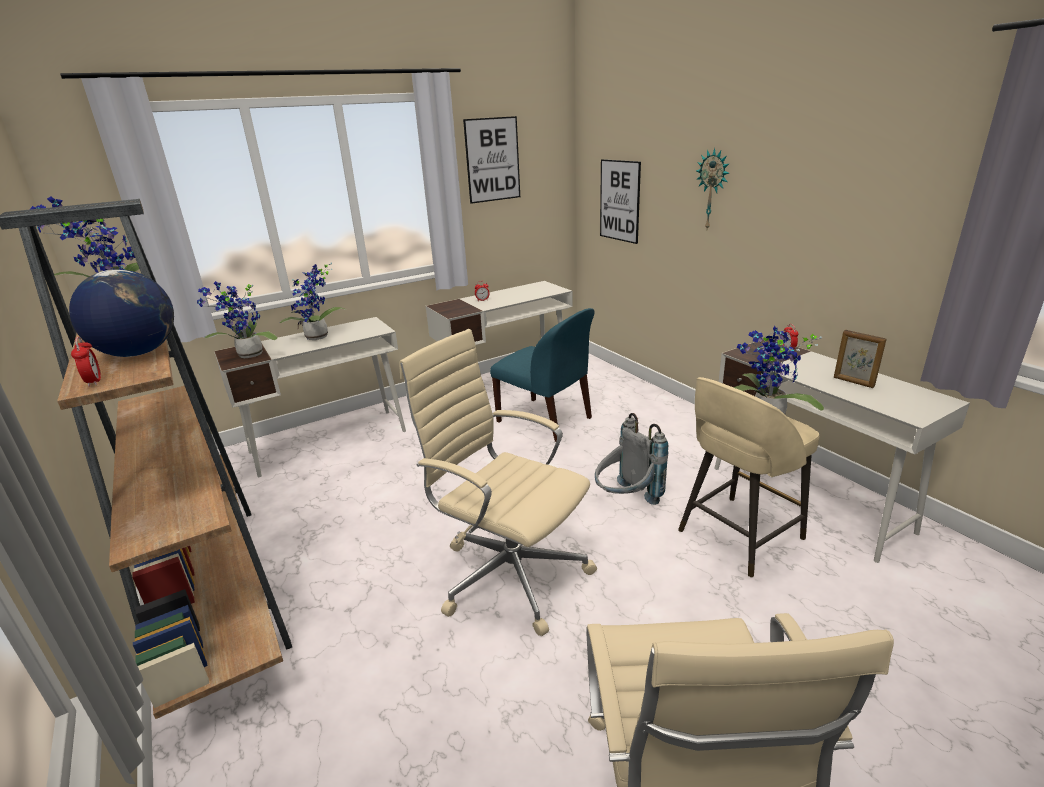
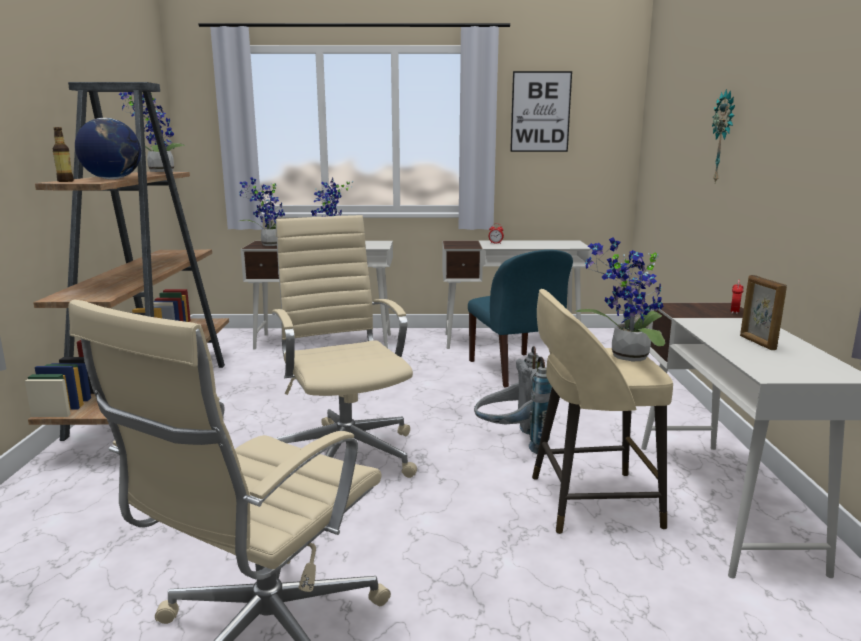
camera: 30 degrees right, 10 degrees down
alarm clock [71,337,101,387] -> bottle [52,127,74,182]
picture [600,159,641,244] -> none

